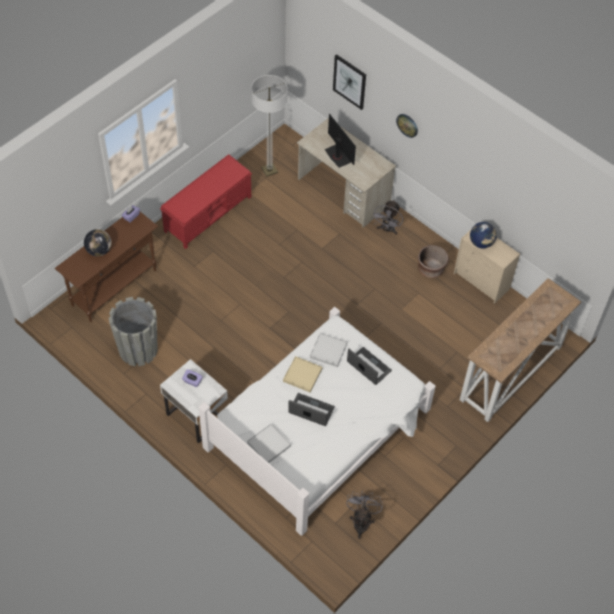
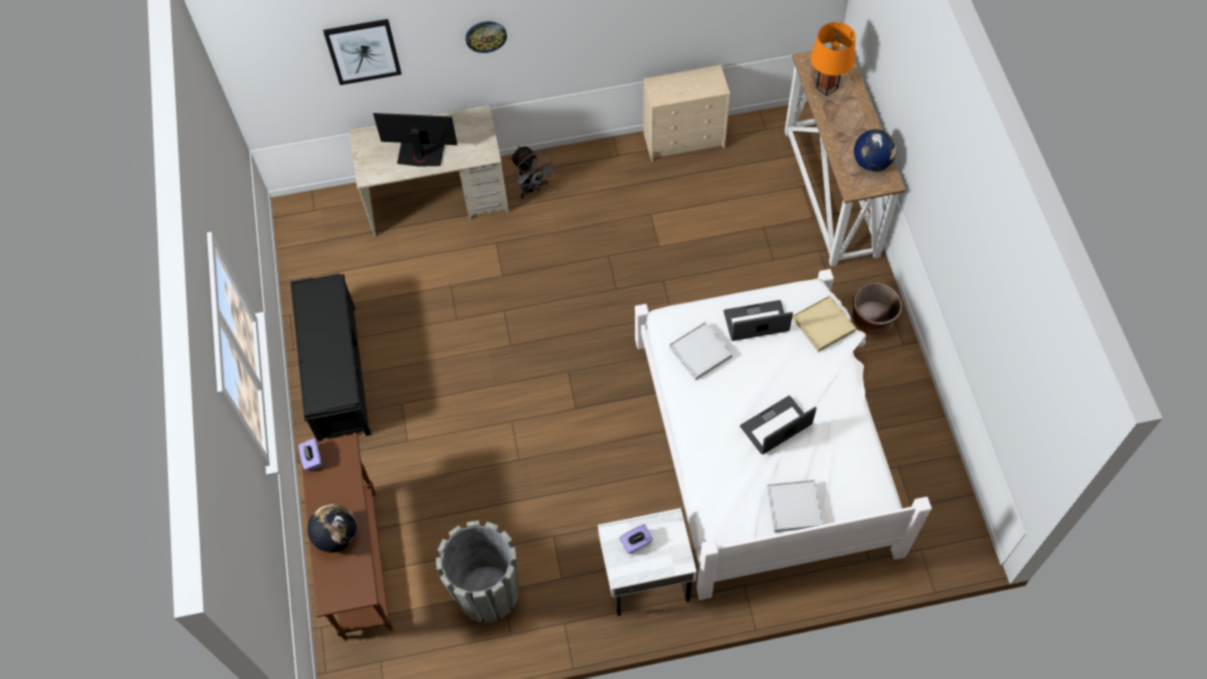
camera: 50 degrees left, 5 degrees up
red bench [160,154,252,249] -> black bench [291,274,371,441]
floor lamp [251,75,287,177] -> none
beige tray [283,356,322,392] -> beige tray moved to [792,295,856,352]
grey fan [346,490,383,539] -> none
brown planter [418,245,448,278] -> brown planter moved to [853,283,903,335]
globe [470,222,497,248] -> globe moved to [854,129,896,172]
none -> orange table lamp [811,22,856,96]

